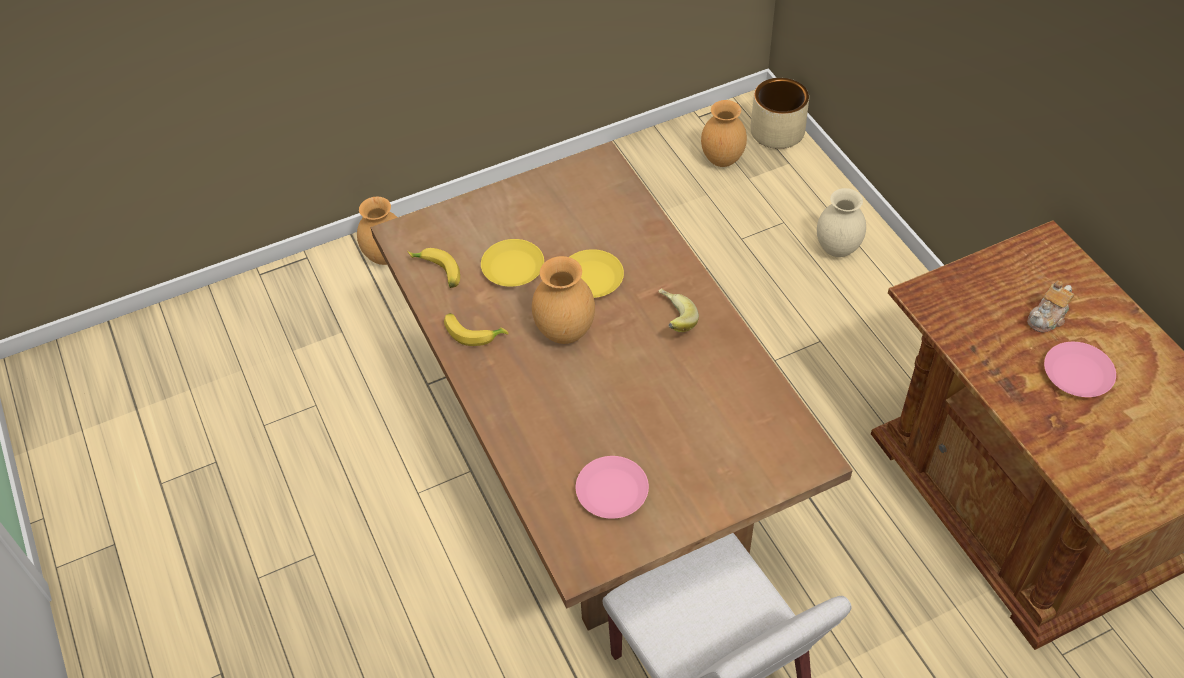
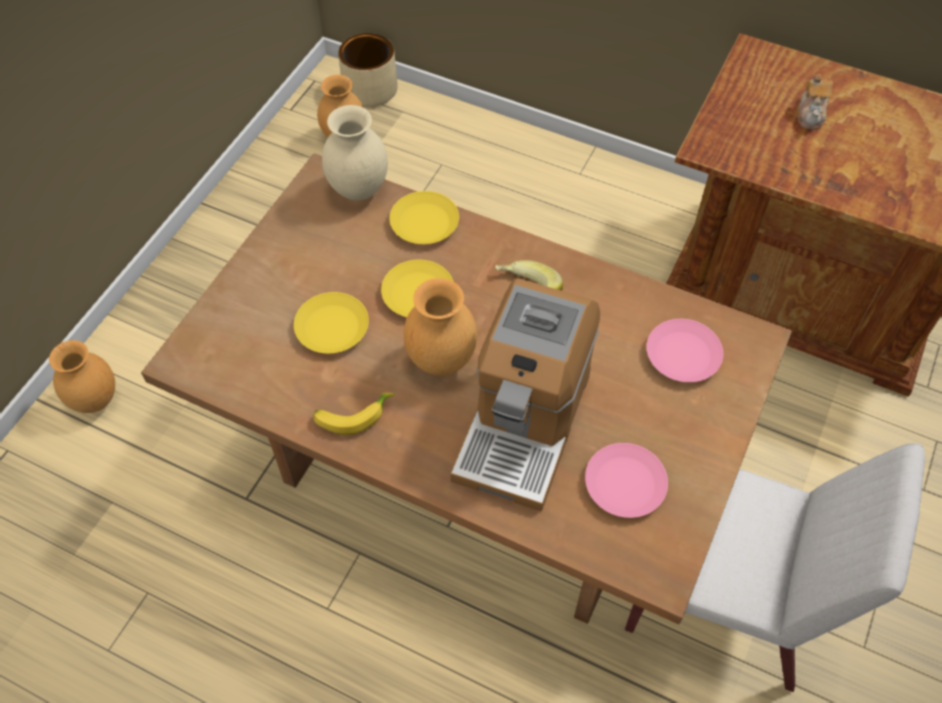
camera: 40 degrees left, 5 degrees up
banana [407,248,460,288] -> none
beige vase [817,188,866,257] -> beige vase moved to [322,105,388,200]
pink plate [1044,342,1116,397] -> pink plate moved to [647,319,723,382]
none -> yellow plate [389,191,459,244]
none -> coffee machine [450,278,600,511]

